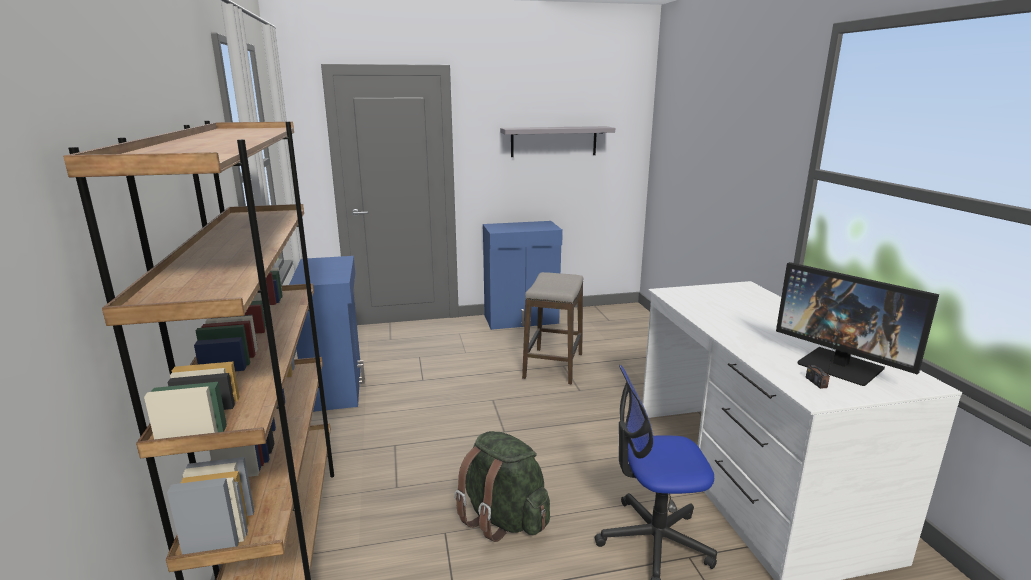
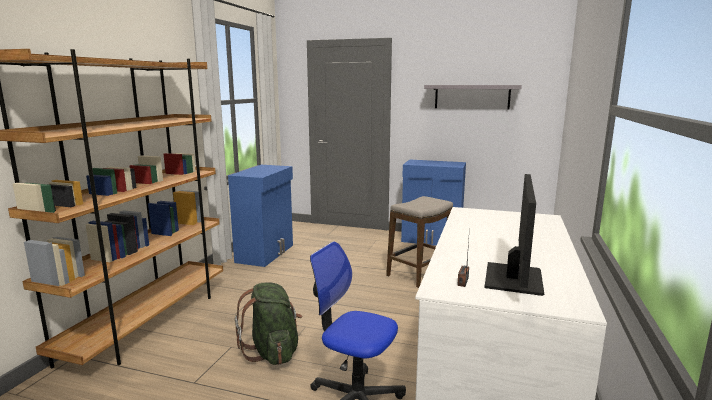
camera: 30 degrees right, 5 degrees down
monitor [776,262,939,386] -> monitor turned 150 degrees counterclockwise [484,174,544,296]

